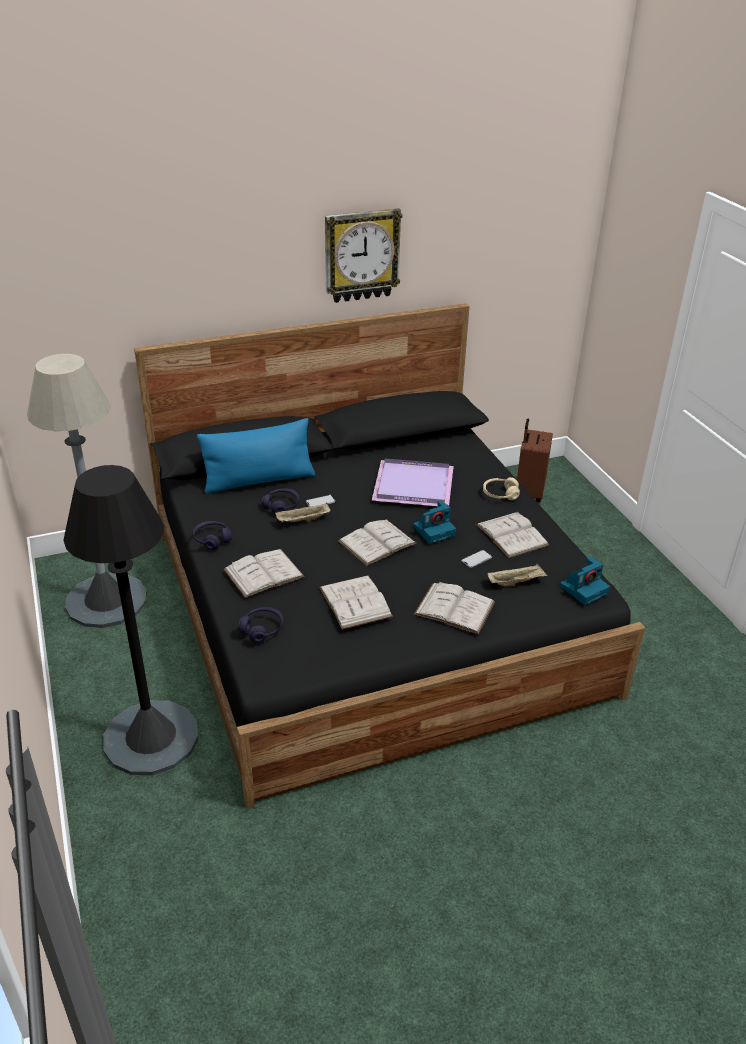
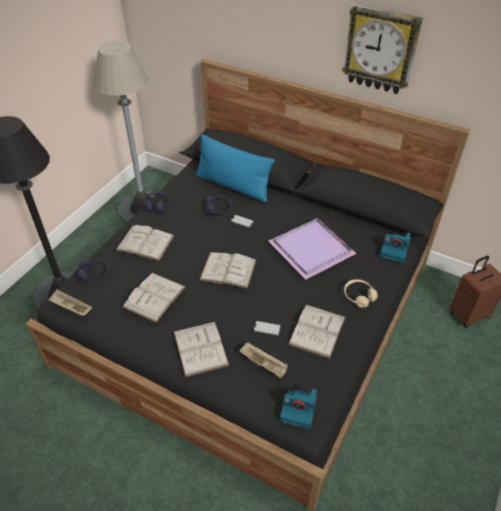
camera: 50 degrees right, 10 degrees up
beige tray [275,503,331,522] -> beige tray moved to [48,290,92,316]
camera [413,500,456,544] -> camera moved to [380,233,411,263]

